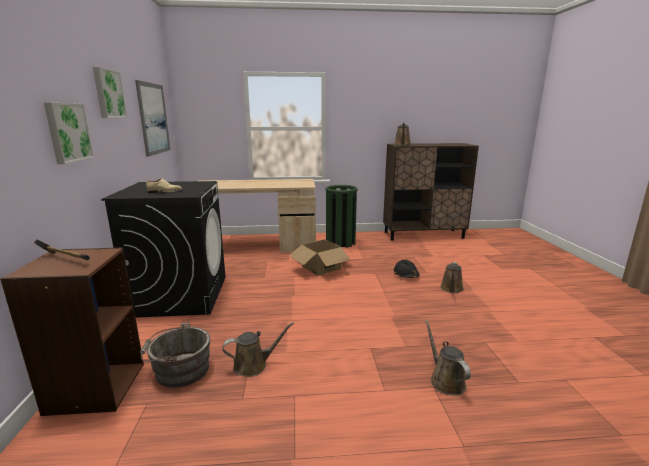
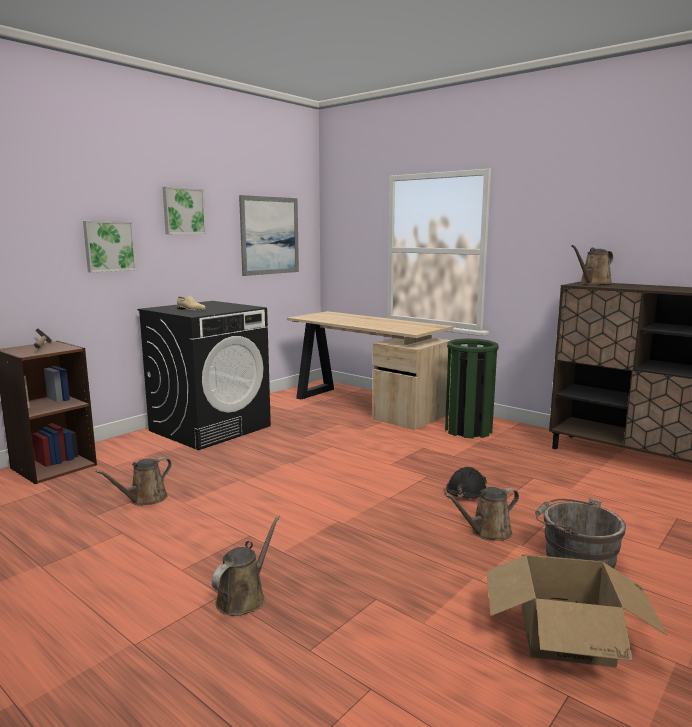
camera: 45 degrees right, 5 degrees down
grey bucket [140,323,210,388] -> grey bucket moved to [535,498,626,568]
brown watering can [223,322,294,377] -> brown watering can turned 105 degrees clockwise [96,457,172,506]
cardboard box [289,239,350,276] -> cardboard box moved to [487,554,667,667]

